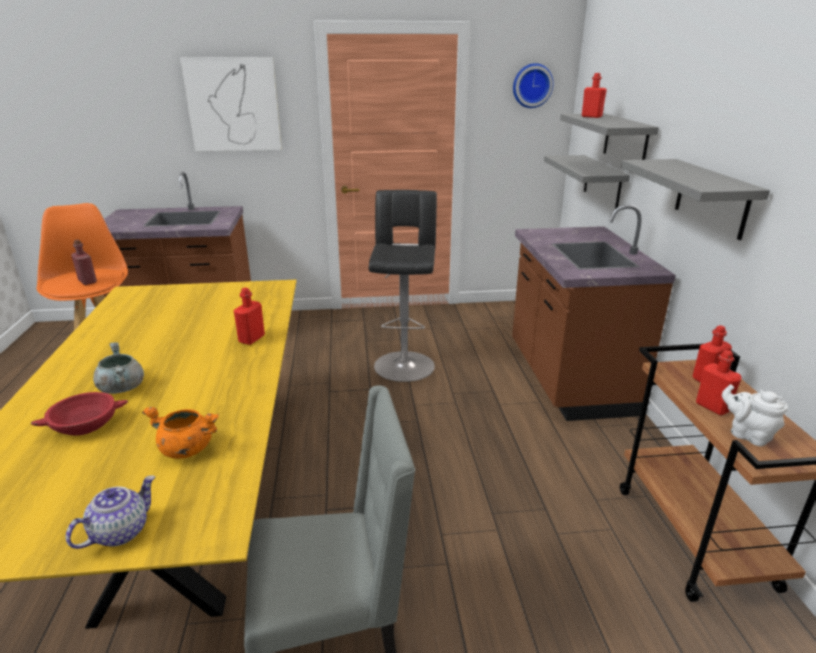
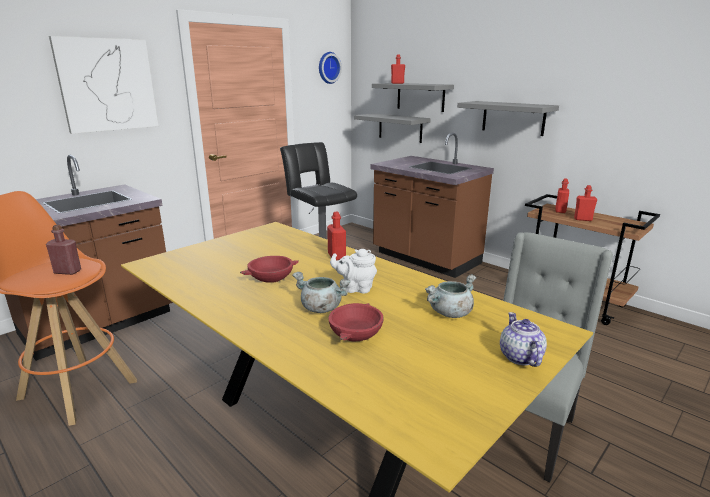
camera: 40 degrees left, 5 degrees down
orange cooking pot [142,407,219,459] -> grey cooking pot [425,274,477,318]
white teapot [722,384,788,446] -> white teapot moved to [330,249,377,293]
none -> red bowl [240,256,299,283]

